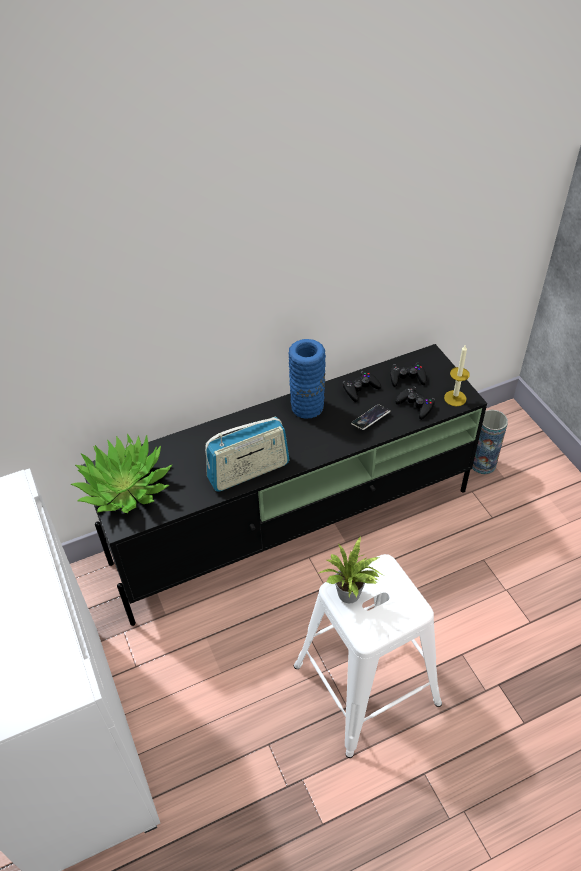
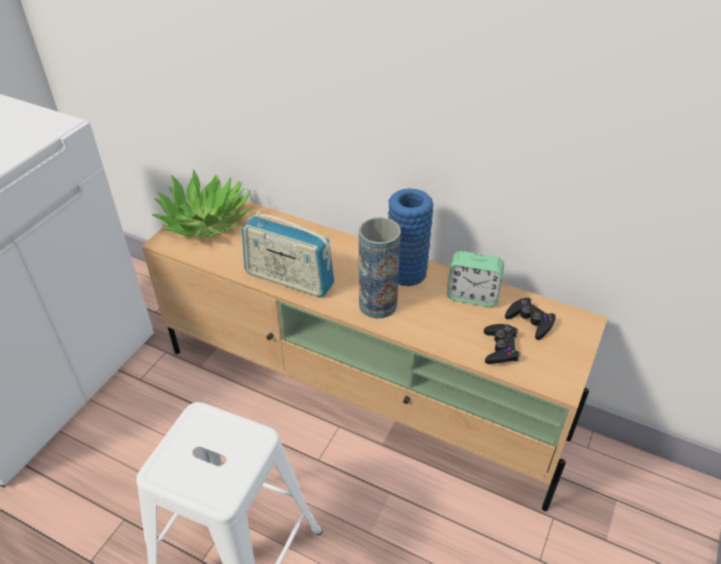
camera: 50 degrees right, 5 degrees down
black tv stand [83,344,487,626] -> beige tv stand [142,198,608,511]
potted plant [319,537,384,603] -> none
black game controller [343,371,381,402] -> alarm clock [447,251,504,307]
phone [351,404,390,430] -> none
candle [444,344,470,406] -> none
vase [472,410,508,474] -> vase moved to [359,217,401,319]

